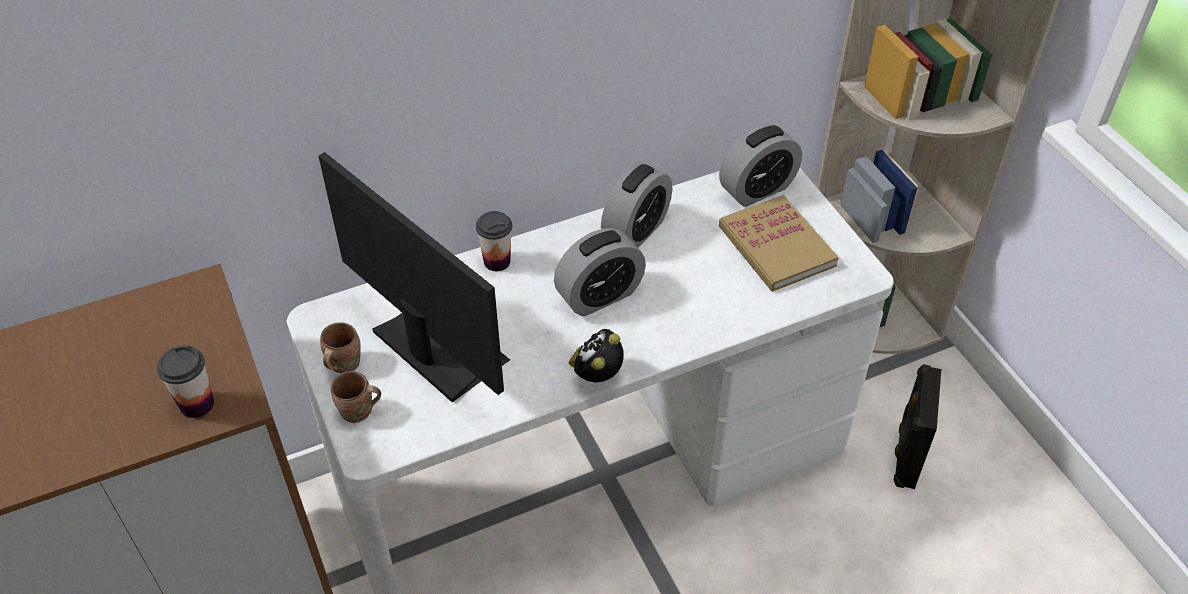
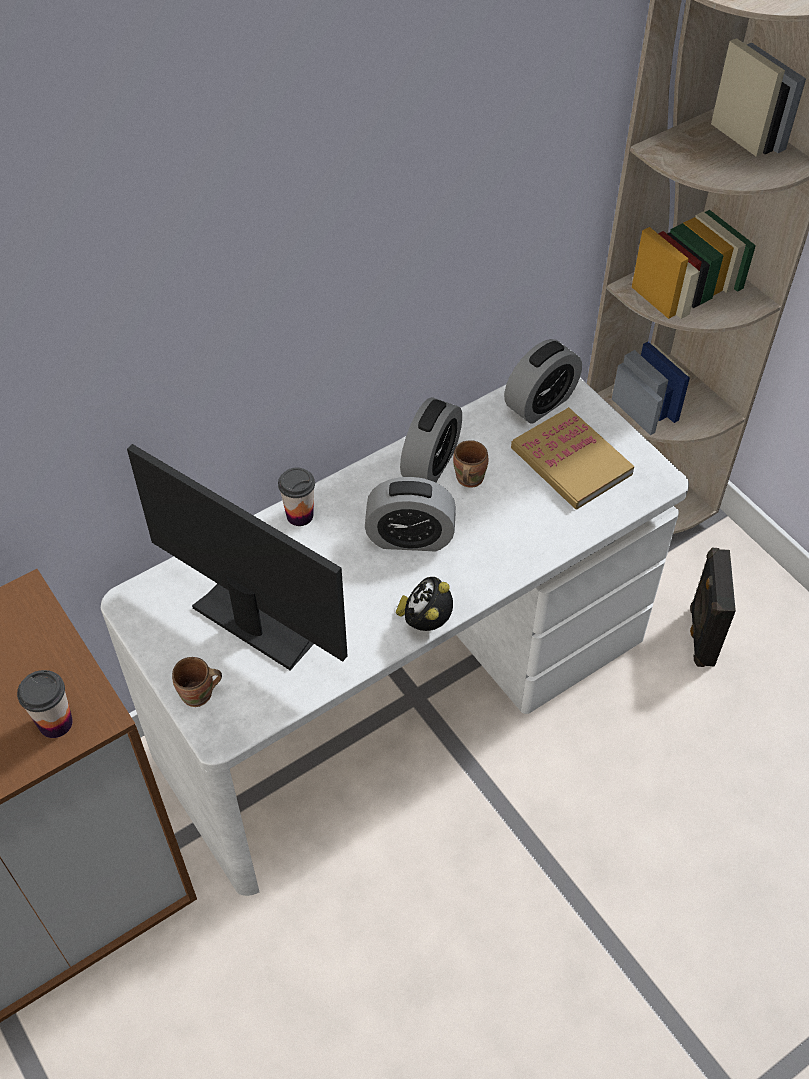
camera: 10 degrees left, 5 degrees up
brown mug [320,322,361,374] -> brown mug moved to [453,440,489,488]
alarm clock [554,228,646,316] -> alarm clock turned 45 degrees clockwise [365,477,456,551]

